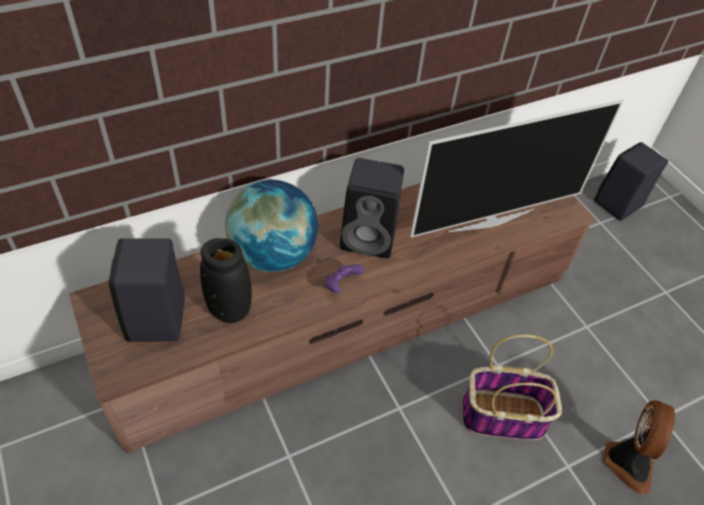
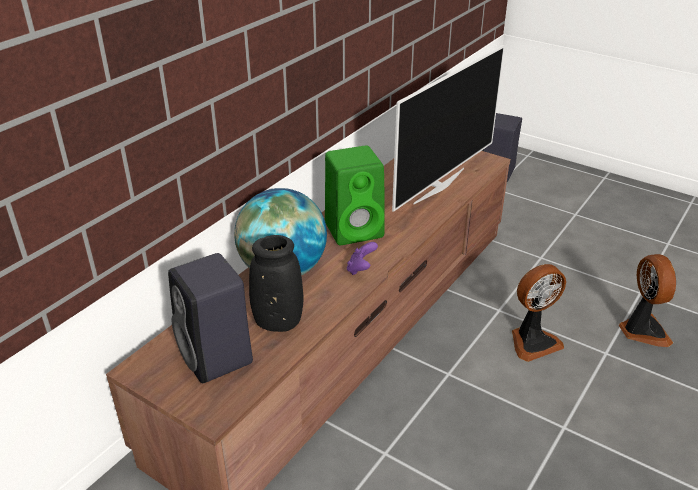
camera: 25 degrees left, 15 degrees down
black speaker [340,158,404,258] -> green speaker [325,146,385,245]
basket [462,334,562,440] -> fan [512,264,566,362]

